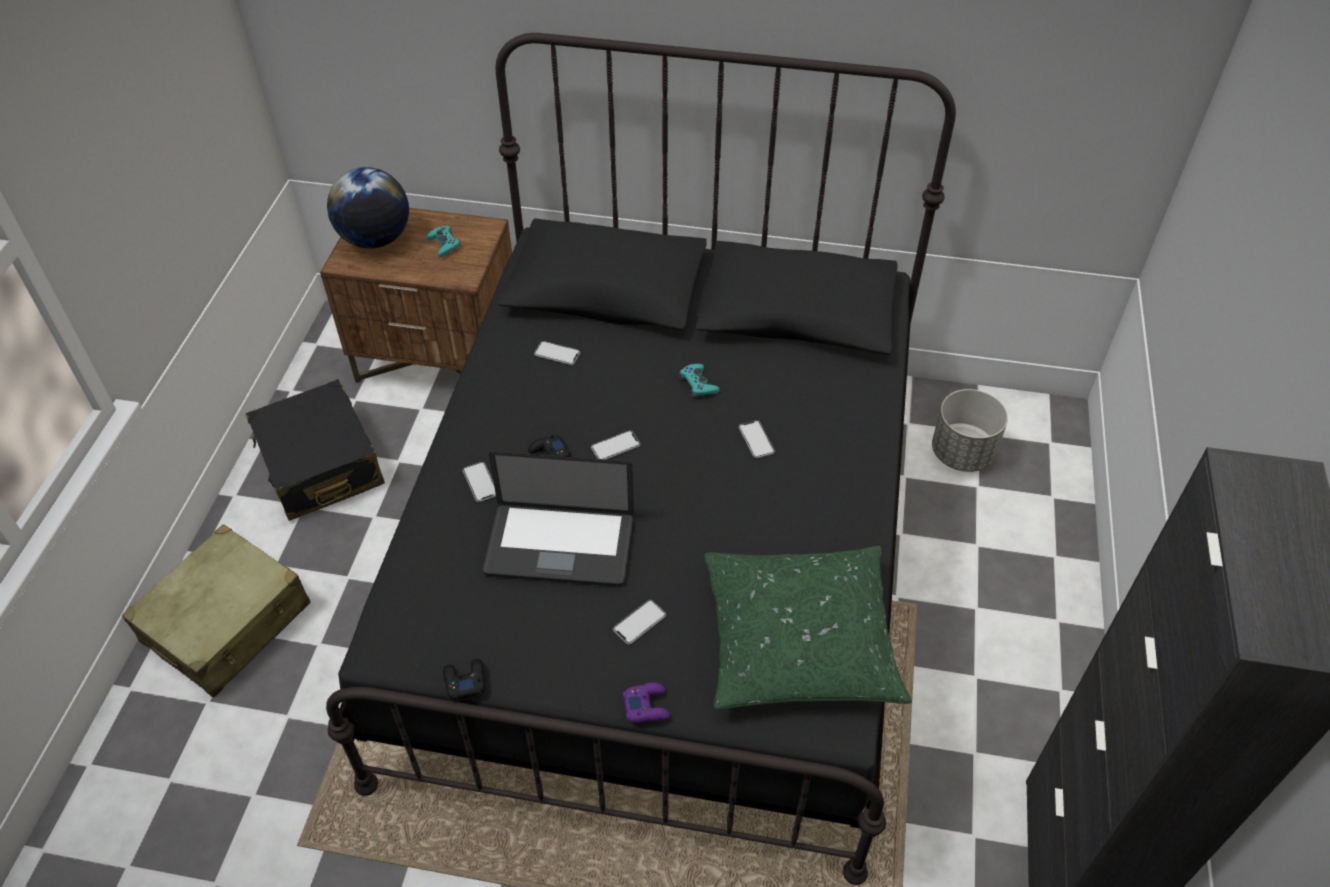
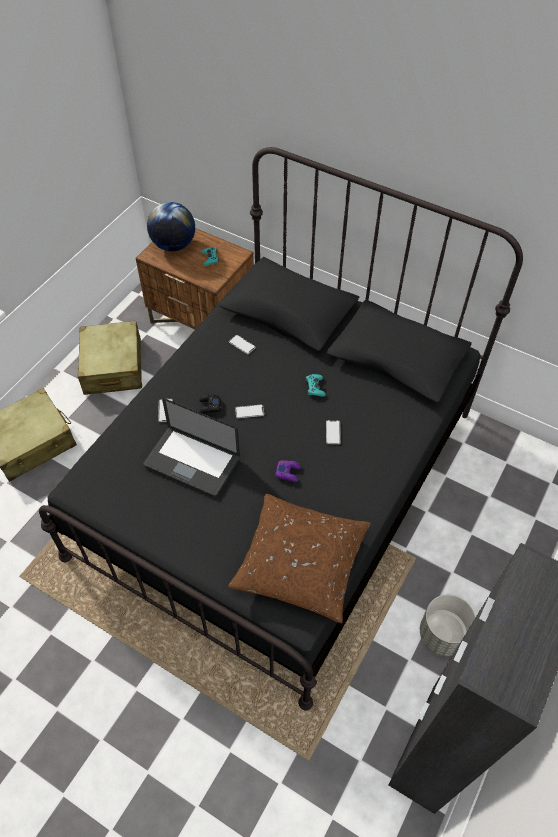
camera: 20 degrees right, 5 degrees up
black suitcase [245,379,385,521] -> beige suitcase [78,321,142,395]
black game controller [443,659,485,700] -> none
phone [613,600,666,644] -> none
purple game controller [623,682,670,723] -> purple game controller moved to [275,460,301,482]
green pillow [704,546,912,710] -> brown pillow [228,494,371,623]
grey planter [932,389,1008,472] -> grey planter moved to [420,595,476,656]

